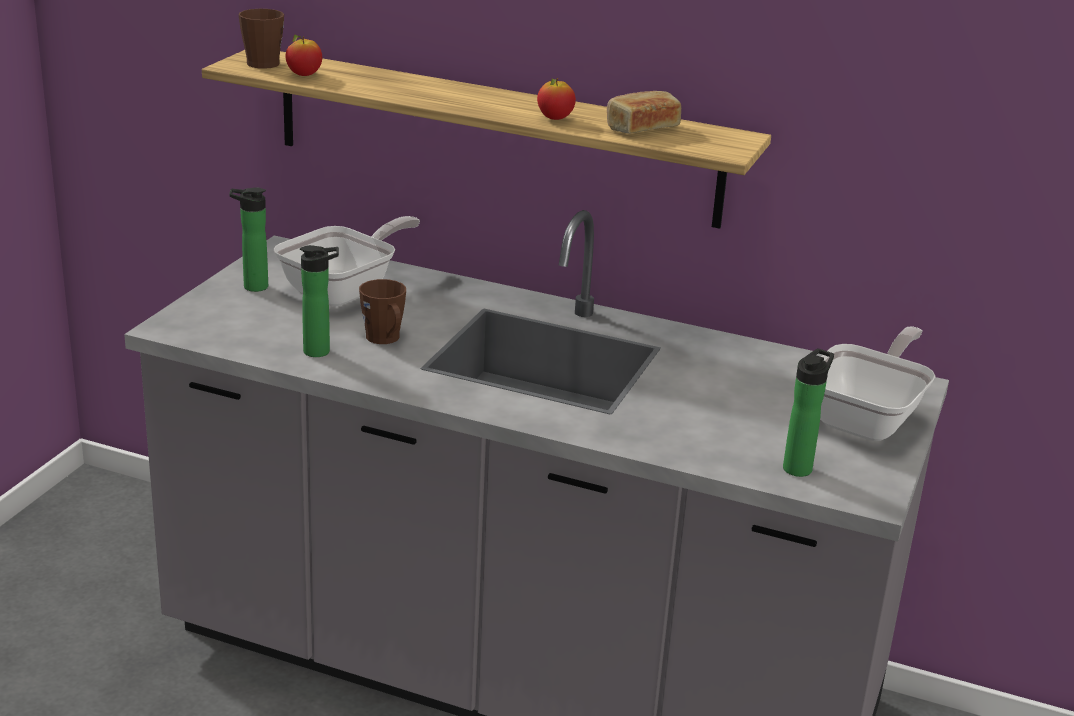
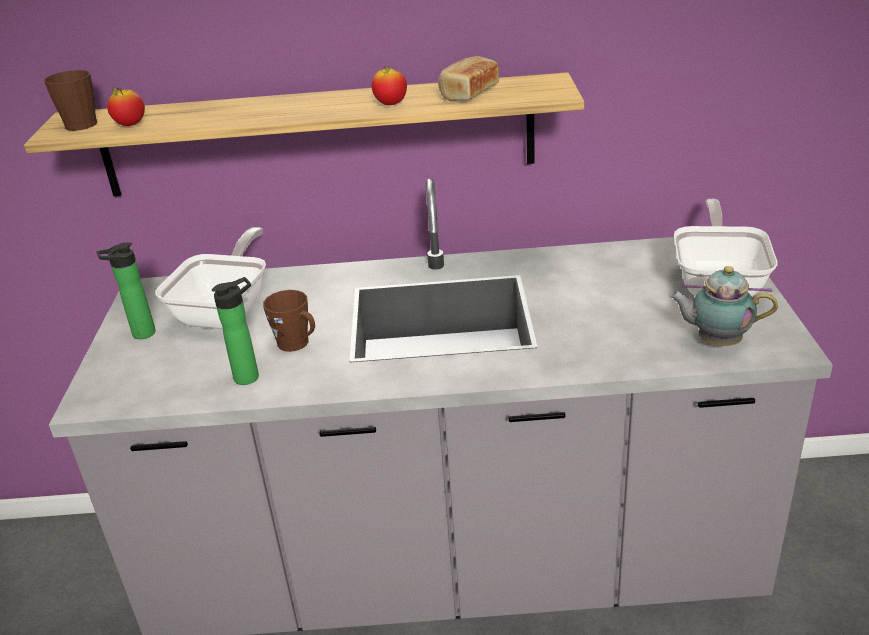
camera: 20 degrees left, 5 degrees up
bottle [783,348,834,477] -> teapot [668,266,778,346]

